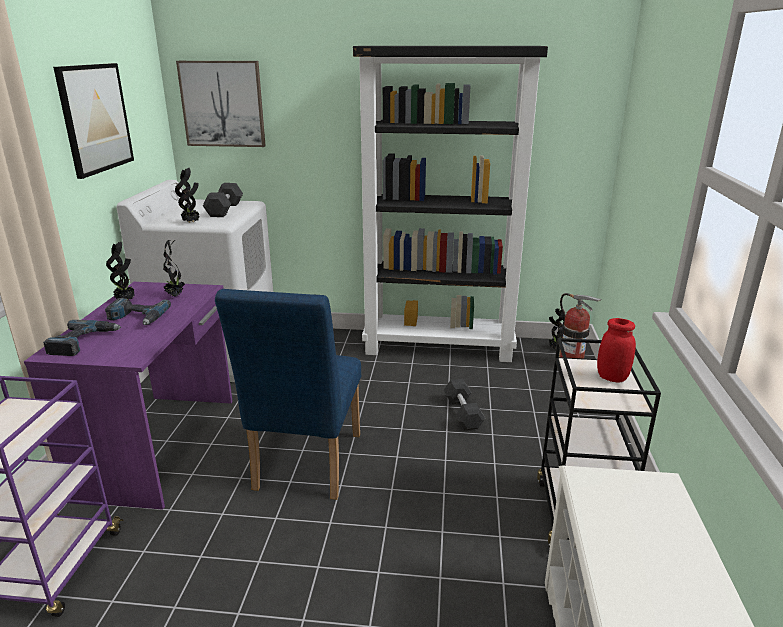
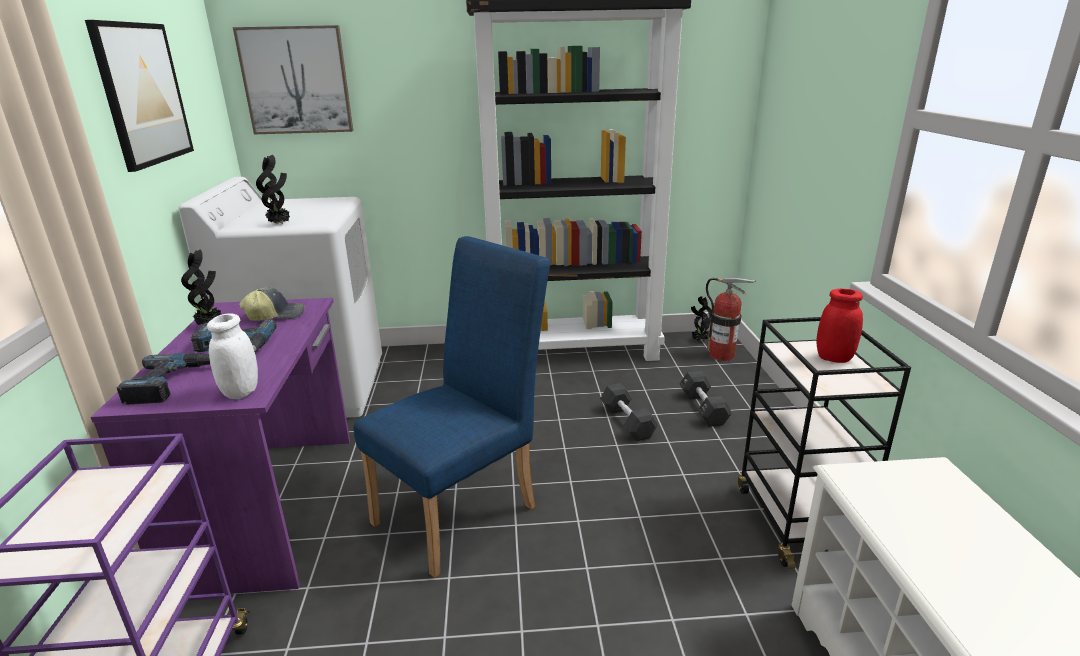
camera: 10 degrees left, 0 degrees up
potted plant [163,240,185,296] -> cap [239,287,305,321]
black dumbbell [203,183,243,217] -> black dumbbell moved to [680,371,732,427]
blue chair [215,289,361,500] -> blue chair turned 135 degrees counterclockwise [353,236,550,578]
none -> white jar [207,313,258,399]

